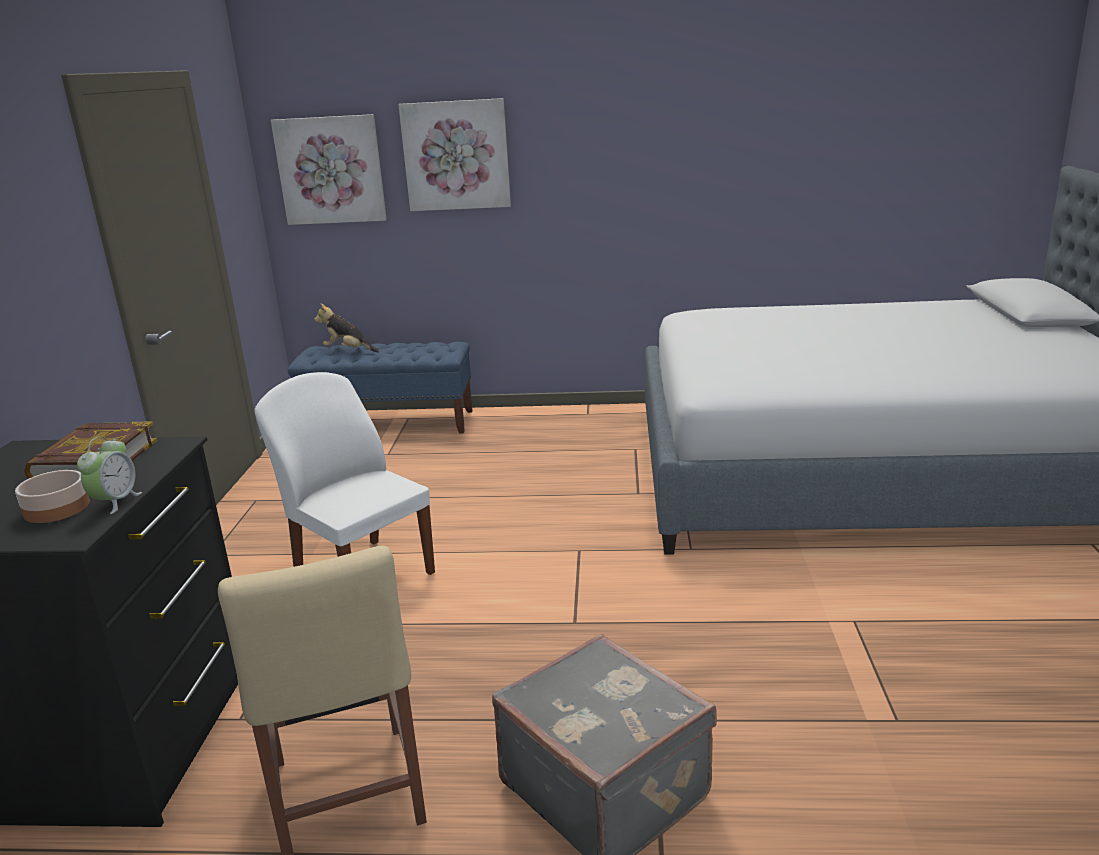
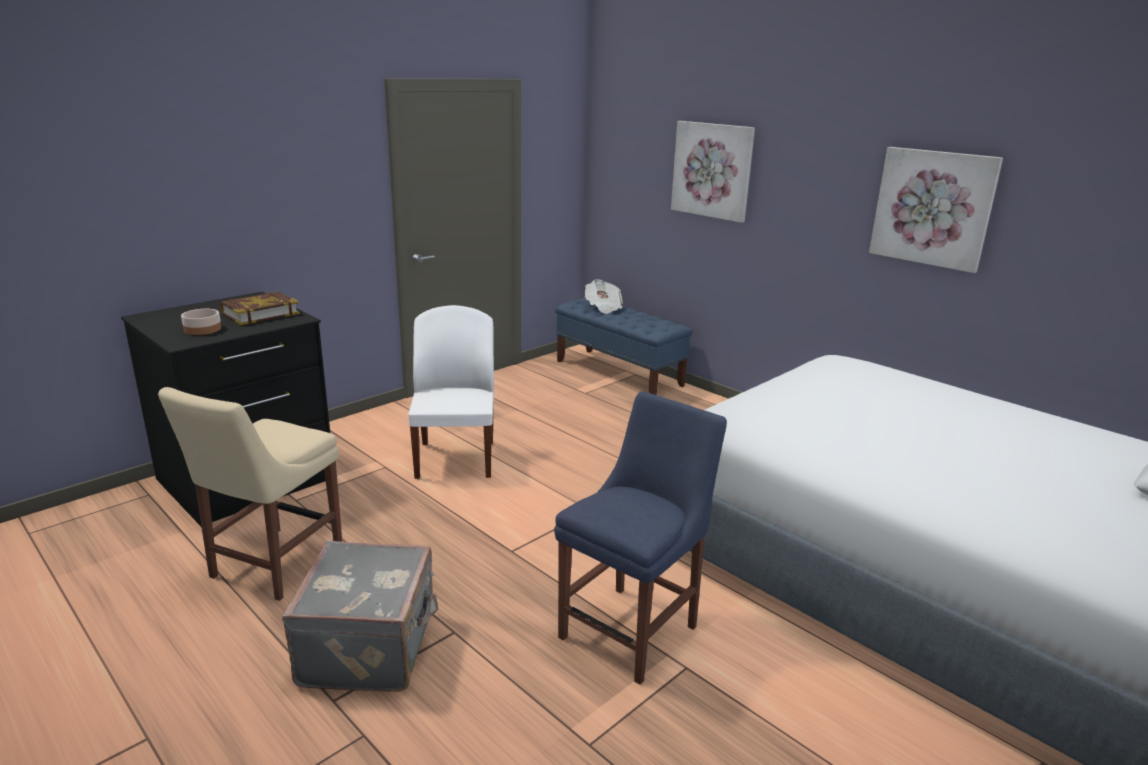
camera: 40 degrees right, 0 degrees up
alarm clock [77,437,142,514] -> none
picture [271,114,387,225] -> picture moved to [869,147,1003,273]
plush toy [314,303,379,352] -> newspaper [585,279,623,314]
none -> blue chair [554,391,727,685]

